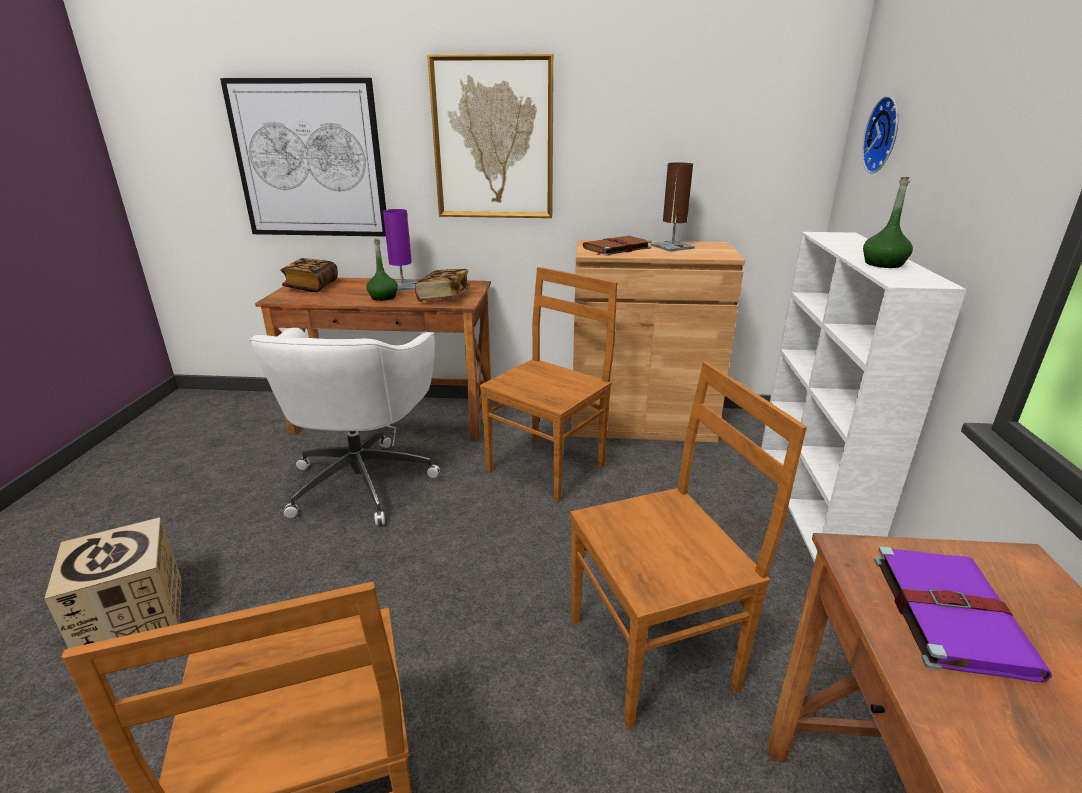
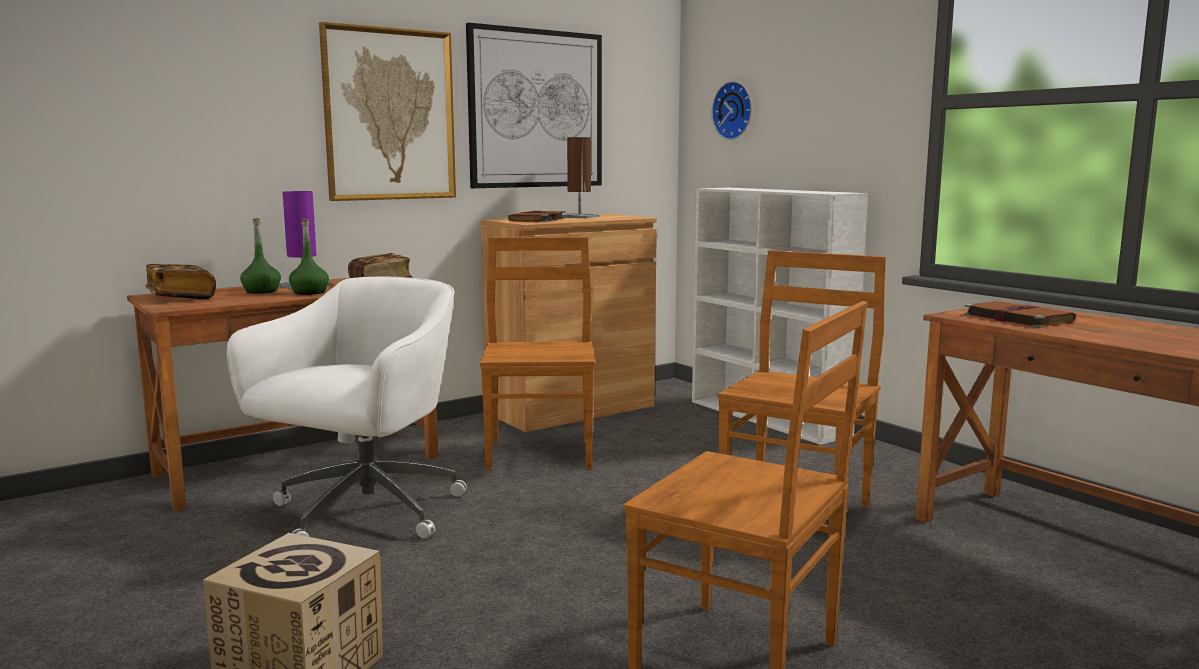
camera: 40 degrees left, 15 degrees down
picture [220,78,386,237] -> picture moved to [466,23,602,188]
white office chair [249,328,440,526] -> white office chair turned 120 degrees counterclockwise [227,276,467,539]
green bottle [863,177,913,268] -> green bottle moved to [240,218,281,294]
purple book [874,547,1052,682] -> brown book [963,301,1076,328]

